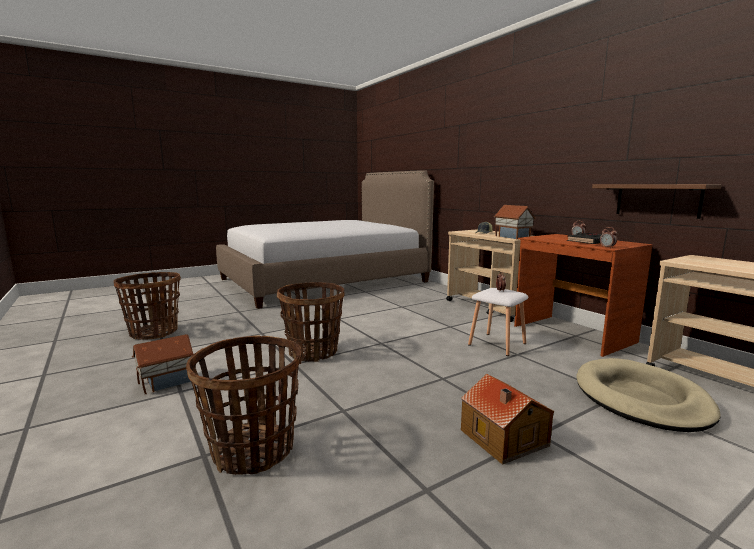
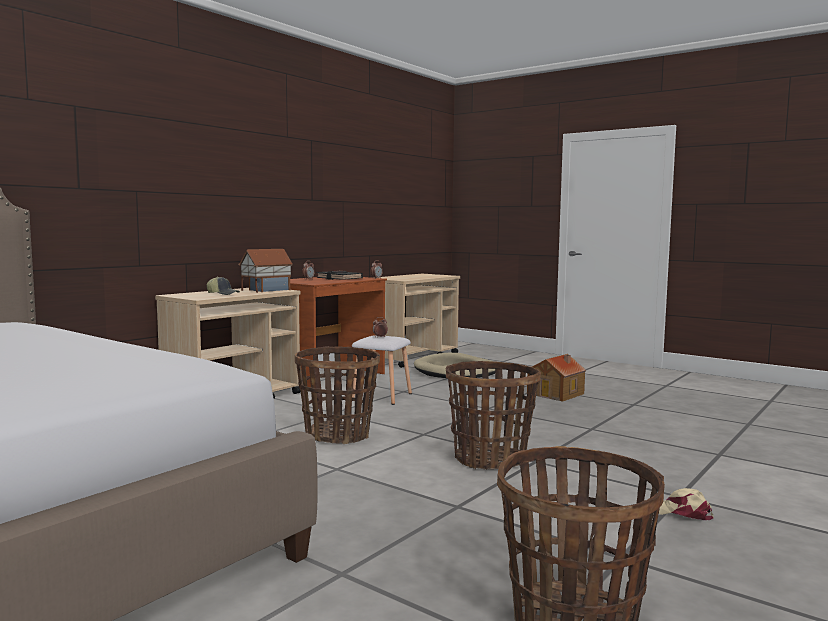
camera: 110 degrees left, 5 degrees down
toy house [132,334,193,394] -> beige cap [659,488,714,520]
basket [186,336,302,475] -> basket moved to [295,346,380,444]
brown shelf [592,184,722,219] -> none

